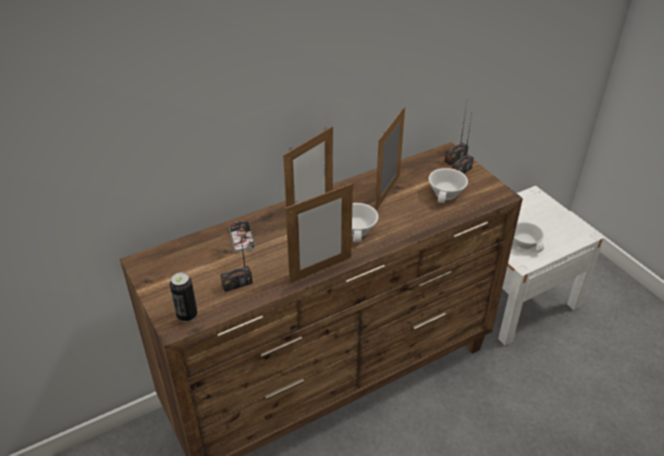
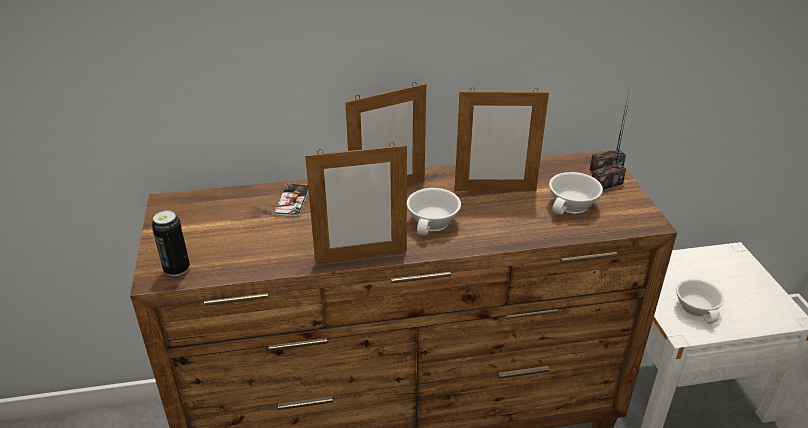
camera: 20 degrees right, 5 degrees down
radio [220,220,253,292] -> none
picture frame [375,107,405,211] -> picture frame turned 135 degrees counterclockwise [455,88,549,191]

